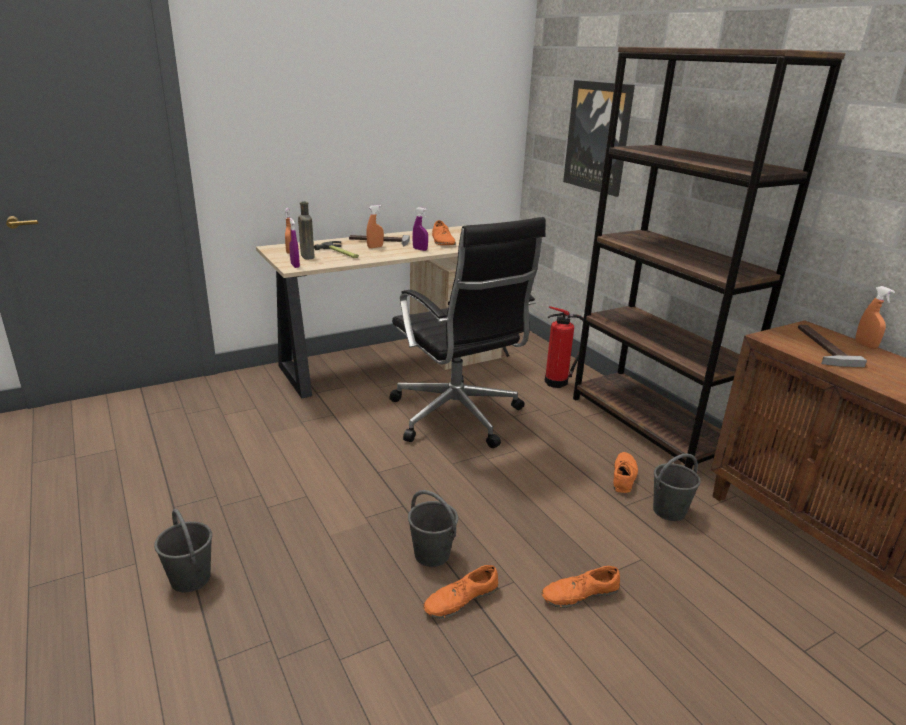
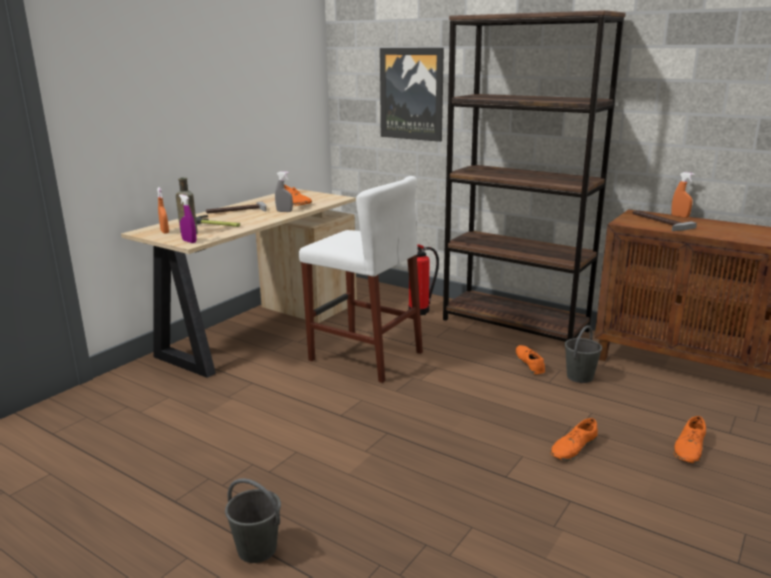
camera: 25 degrees left, 5 degrees down
orange spray bottle [366,205,384,248] -> none
black office chair [389,217,546,448] -> white stool [299,176,423,383]
grey bucket [408,490,458,567] -> none
purple spray bottle [412,207,428,251] -> grey spray bottle [275,171,293,212]
orange shoe [423,565,498,619] -> orange shoe moved to [673,416,706,464]

